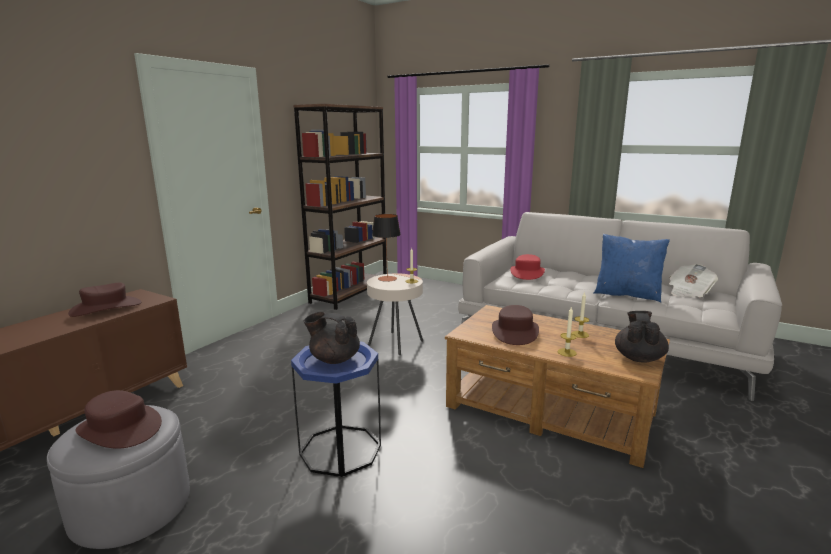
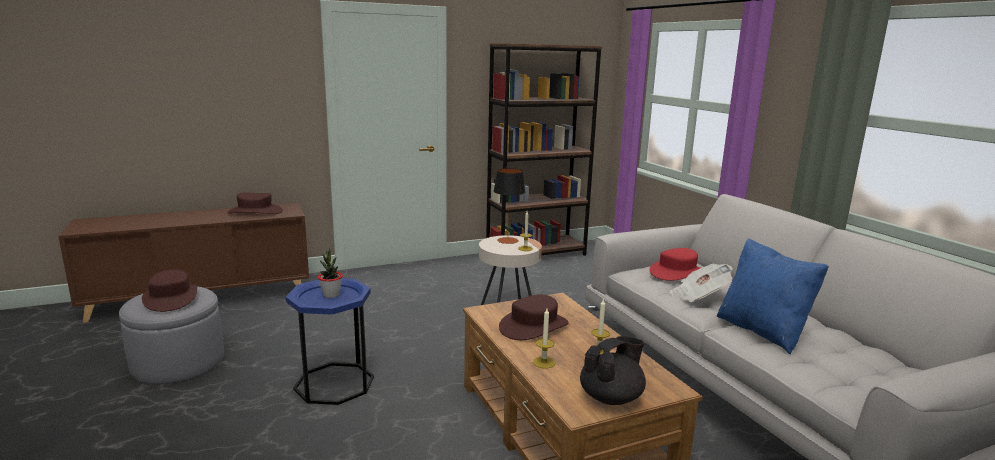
camera: 35 degrees right, 0 degrees up
black teapot [304,312,360,364] -> potted plant [318,248,343,298]
newspaper [669,264,718,297] -> newspaper moved to [669,264,733,302]

